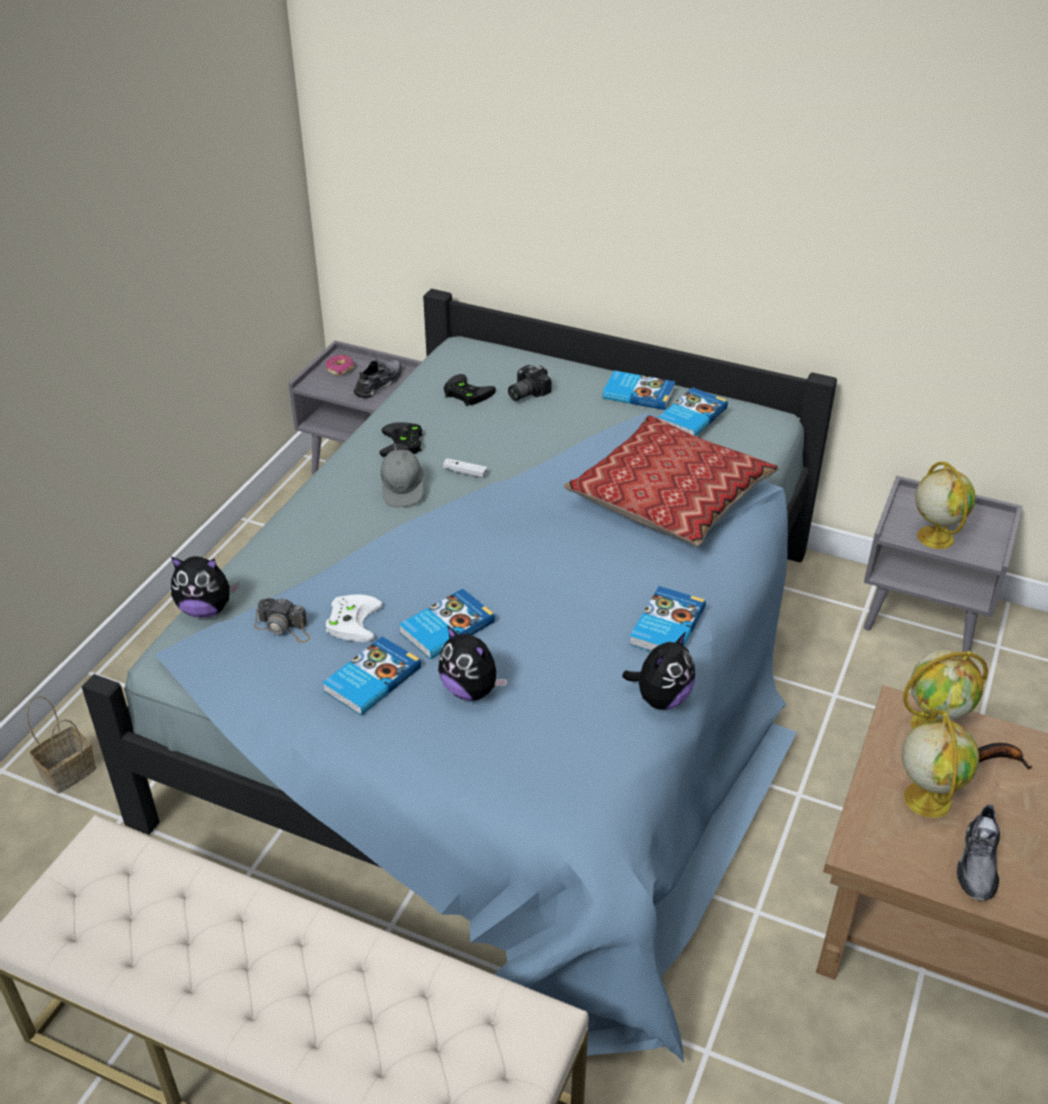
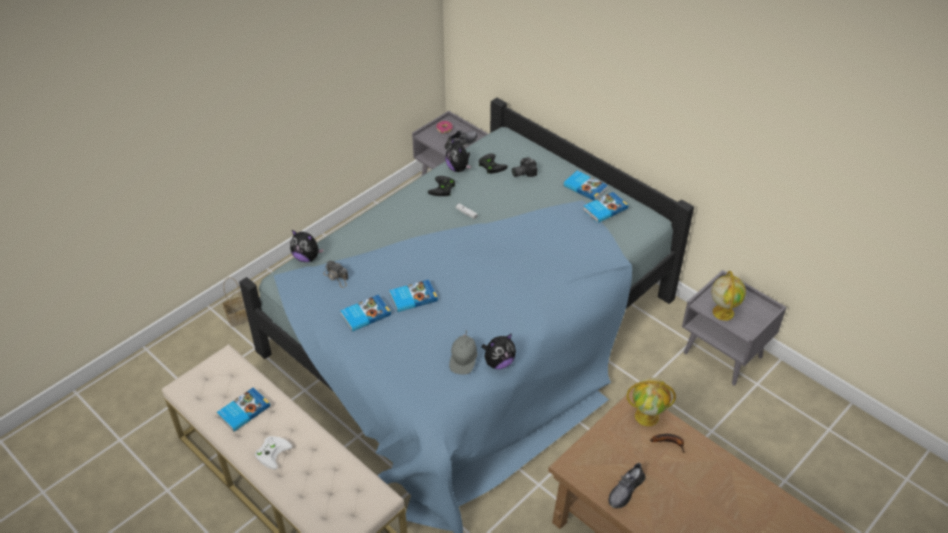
camera: 20 degrees right, 5 degrees up
white game controller [326,595,382,642] -> white game controller moved to [255,436,292,470]
grey cap [381,444,424,508] -> grey cap moved to [449,330,478,375]
plush toy [438,625,507,701] -> plush toy moved to [445,138,471,172]
pillow [564,415,780,547] -> none
book [629,586,706,651] -> book moved to [217,387,270,432]
globe [902,709,979,818] -> none

